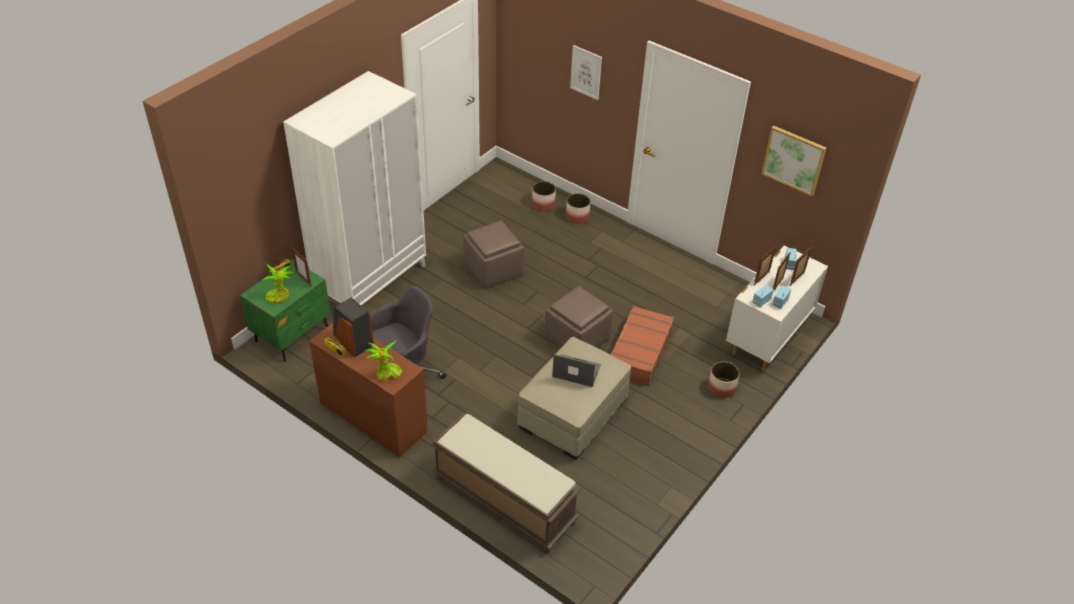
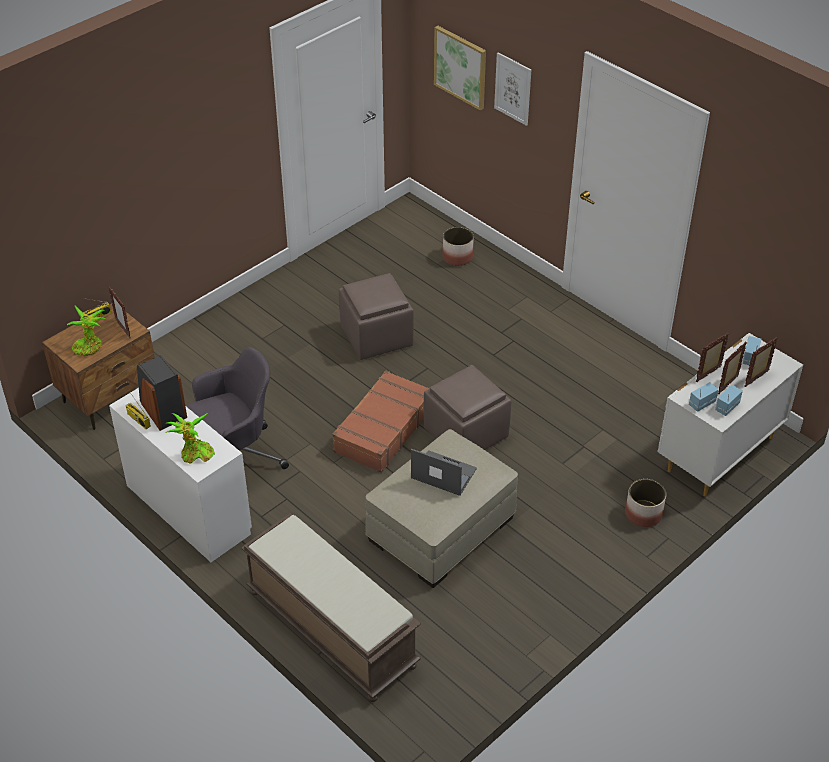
camera: 10 degrees right, 0 degrees up
green nightstand [240,259,330,362] -> brown nightstand [42,303,155,430]
white wardrobe [283,71,426,306] -> none
brown desk [309,323,428,457] -> white desk [109,388,252,562]
planter [566,193,591,224] -> none
brown suitcase [610,306,674,386] -> brown suitcase moved to [332,371,430,473]
picture [761,126,826,196] -> picture moved to [434,26,486,111]

